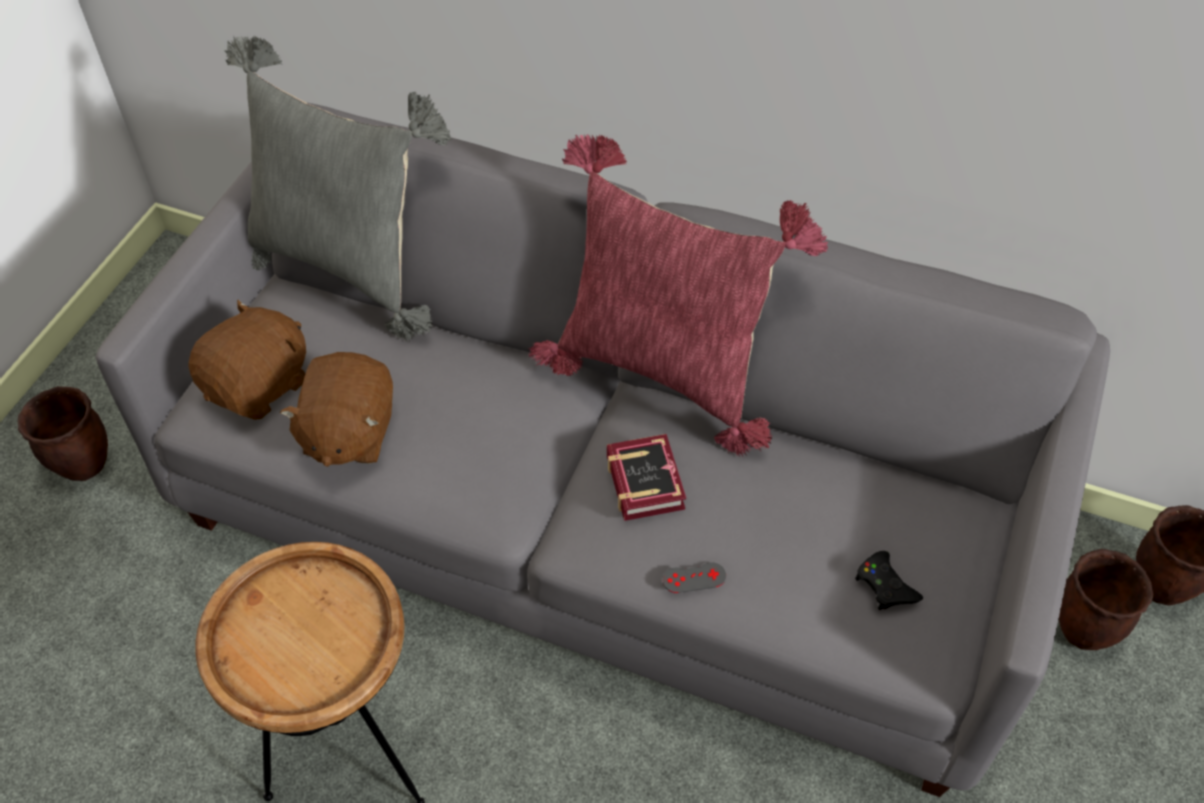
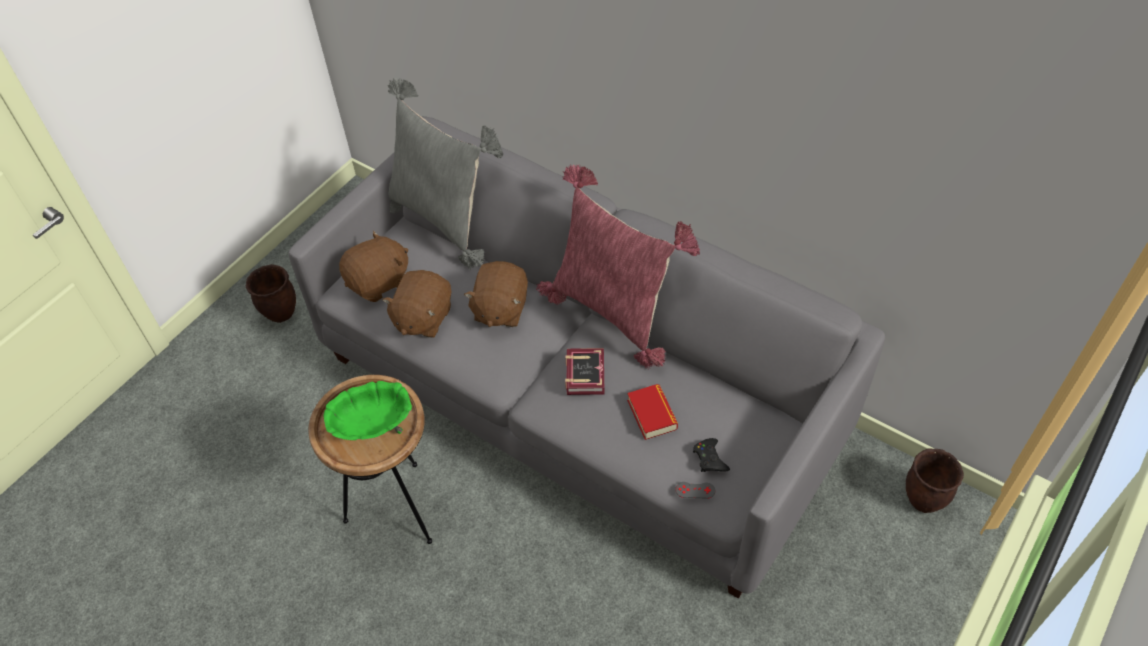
camera: 15 degrees right, 0 degrees up
grey game controller [662,562,726,593] -> grey game controller moved to [675,482,715,499]
brown planter [1059,549,1153,650] -> none
none -> green bowl [323,381,412,440]
none -> brown plush toy [464,261,528,327]
none -> book [627,384,678,440]

